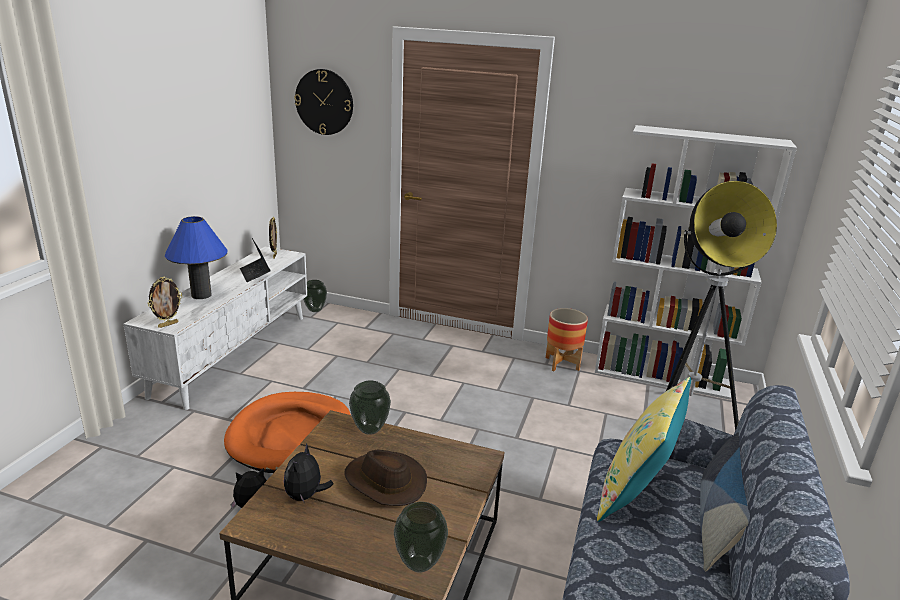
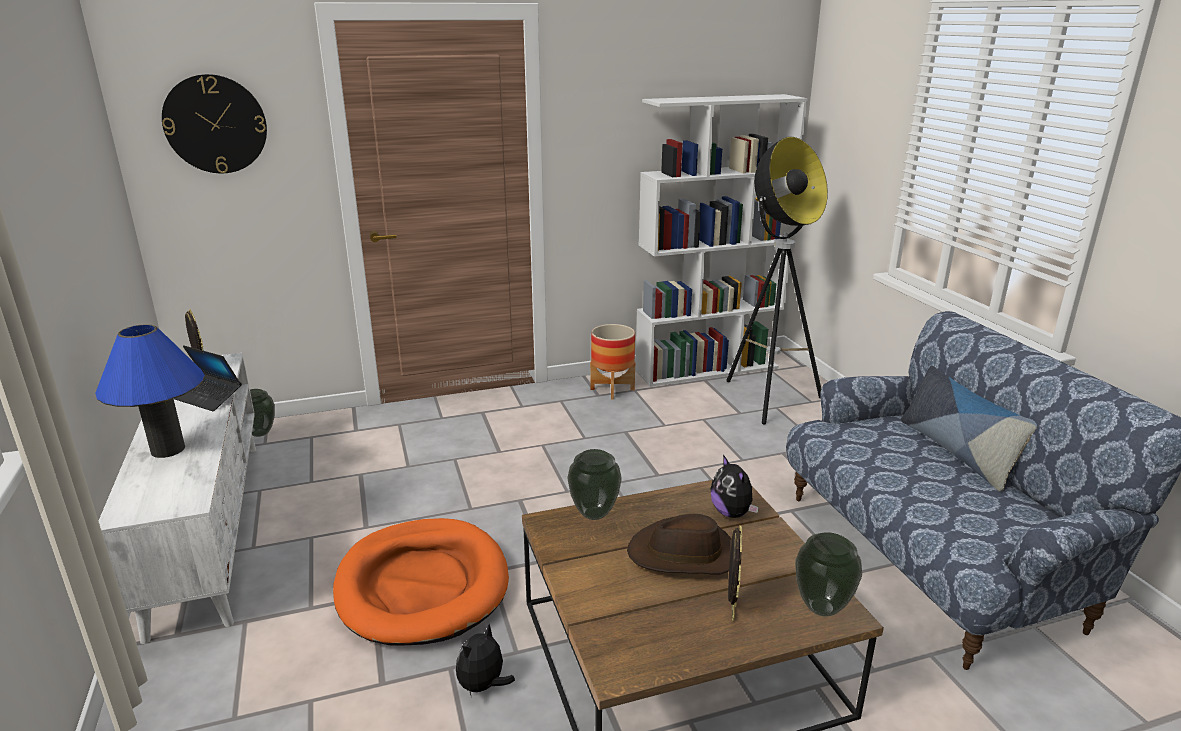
camera: 35 degrees left, 0 degrees up
picture frame [148,277,182,328] -> picture frame moved to [728,525,742,621]
plush toy [284,443,334,503] -> plush toy moved to [711,455,759,518]
yellow pillow [597,377,691,522] -> none

